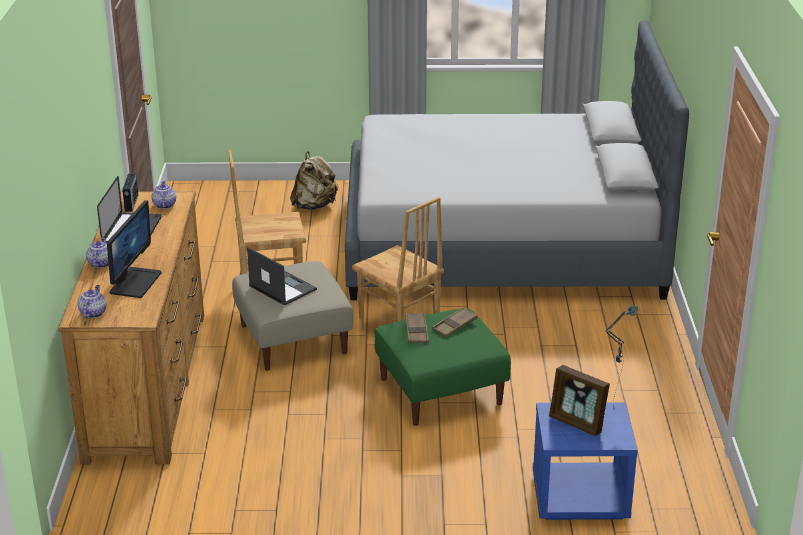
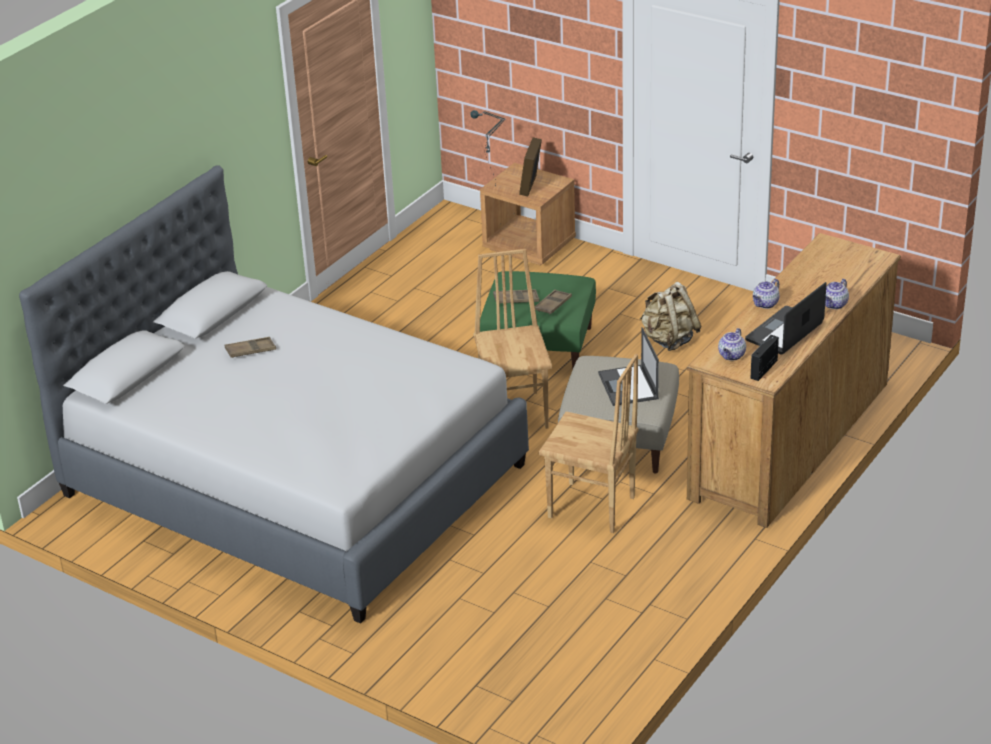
camera: 145 degrees left, 5 degrees up
teapot [78,285,106,318] -> teapot moved to [753,279,780,309]
monitor [107,200,162,298] -> none
beige backpack [290,151,338,210] -> beige backpack moved to [640,282,701,351]
blue nightstand [533,402,637,520] -> brown nightstand [480,163,576,265]
picture frame [549,365,610,436] -> picture frame turned 150 degrees counterclockwise [519,137,542,196]
none -> brown tray [225,337,276,358]

